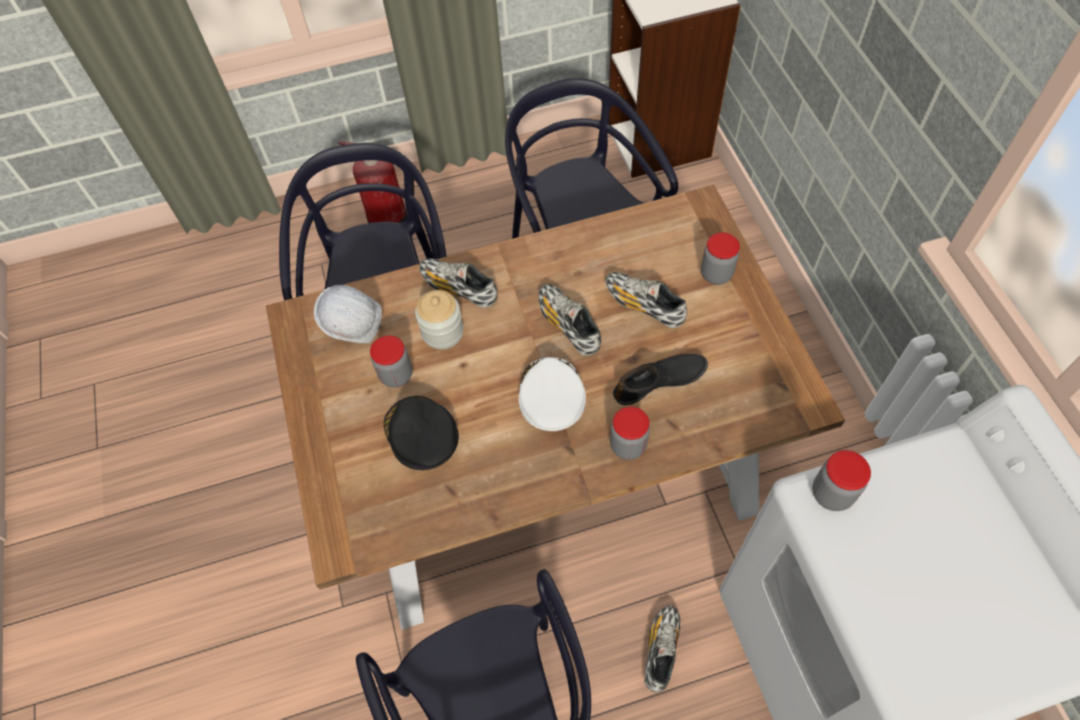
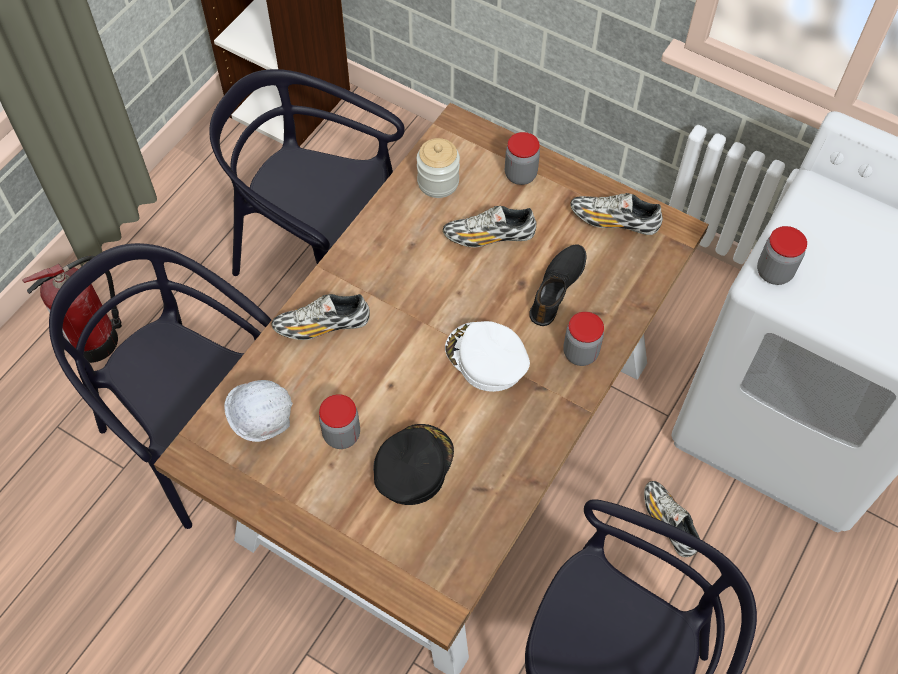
camera: 45 degrees left, 0 degrees up
black cap [384,396,459,470] -> black cap turned 105 degrees clockwise [373,424,454,505]
jar [415,290,464,349] -> jar moved to [417,138,460,198]
shoe [538,284,601,356] -> shoe moved to [570,193,663,235]

